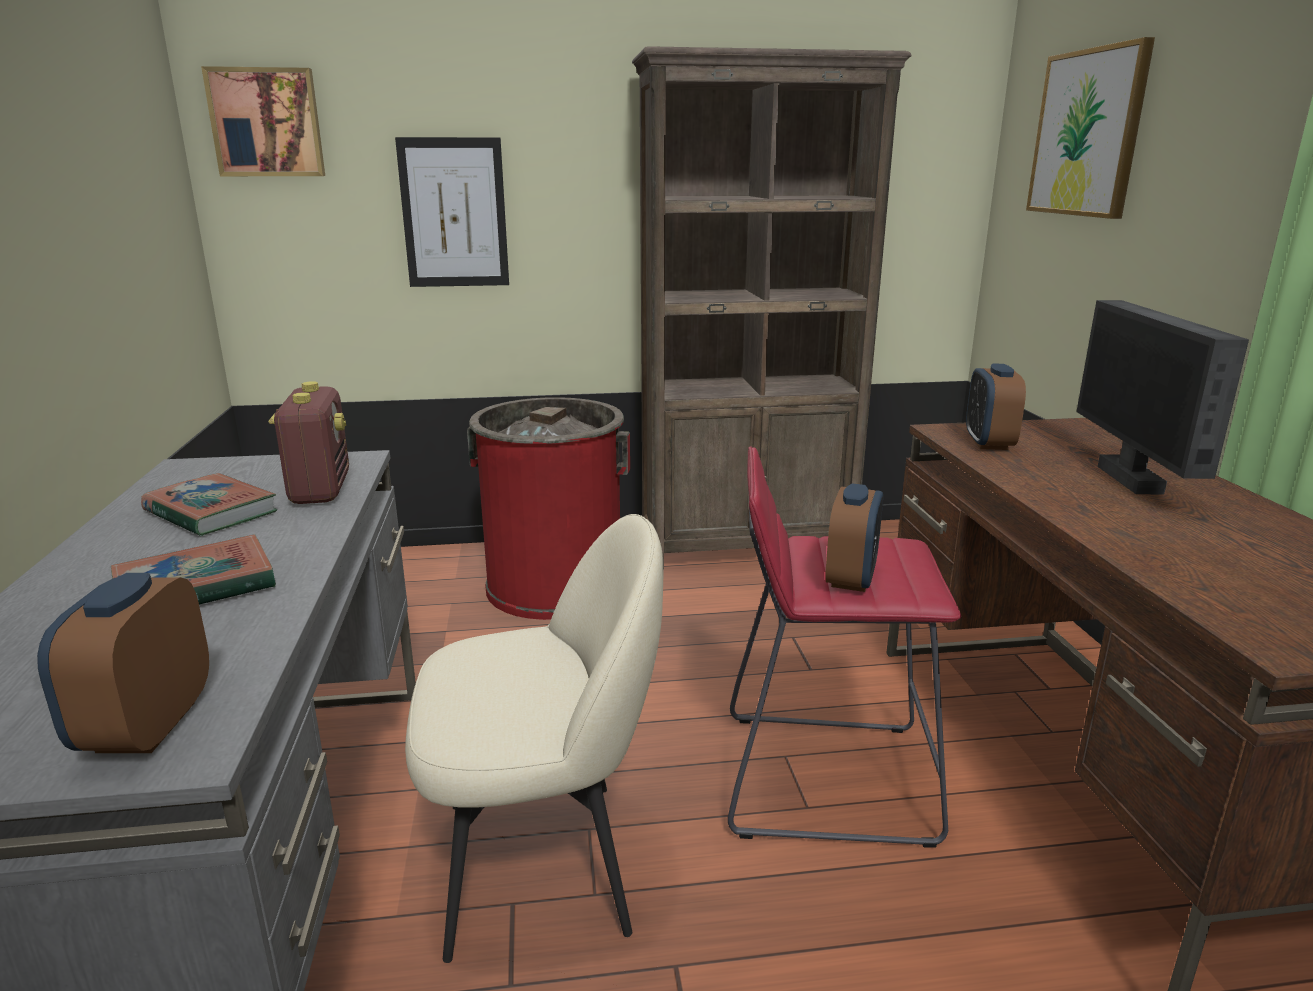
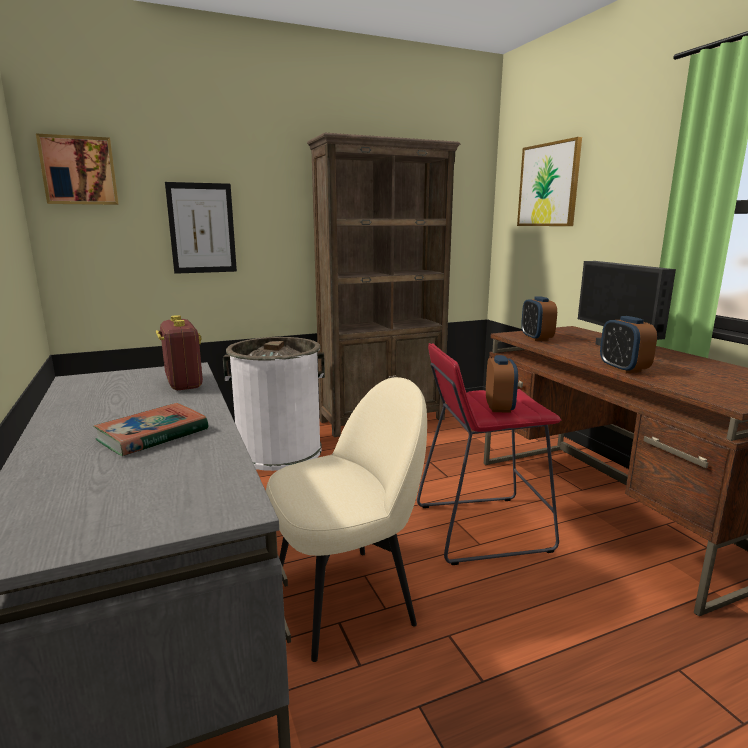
camera: 15 degrees left, 5 degrees down
alarm clock [37,573,209,753] -> alarm clock moved to [600,316,657,373]
book [141,473,277,536] -> none
red trash can [467,397,630,620] -> white trash can [223,337,325,471]

